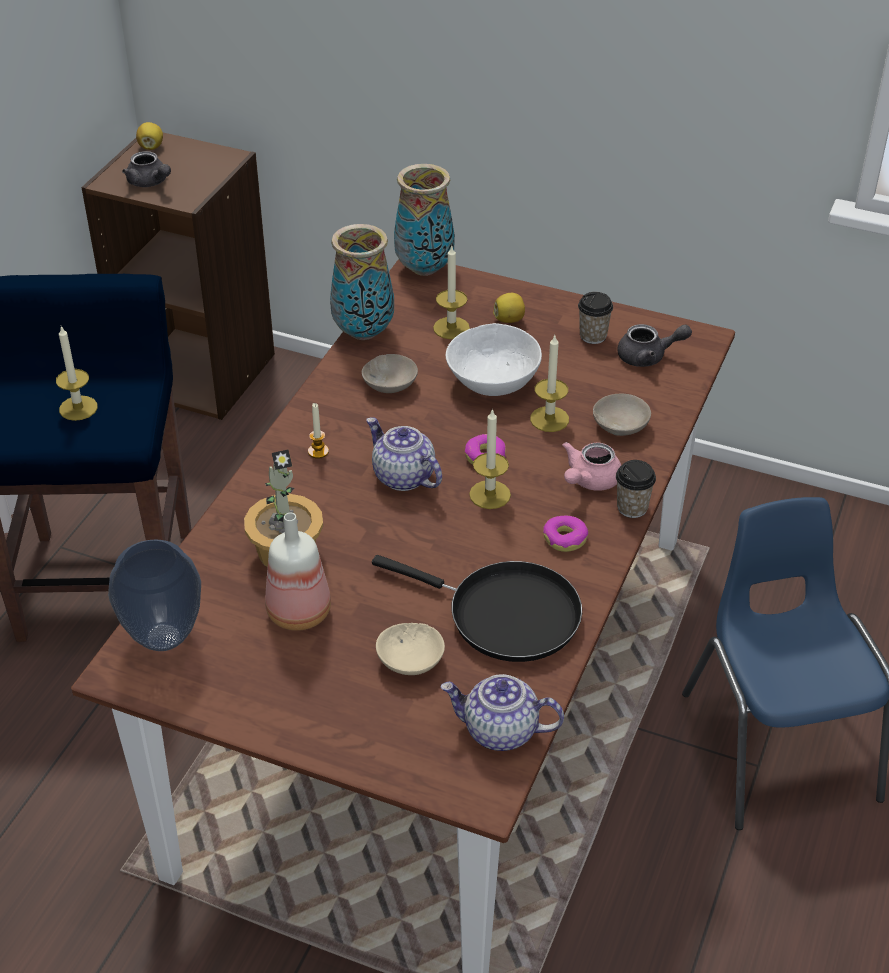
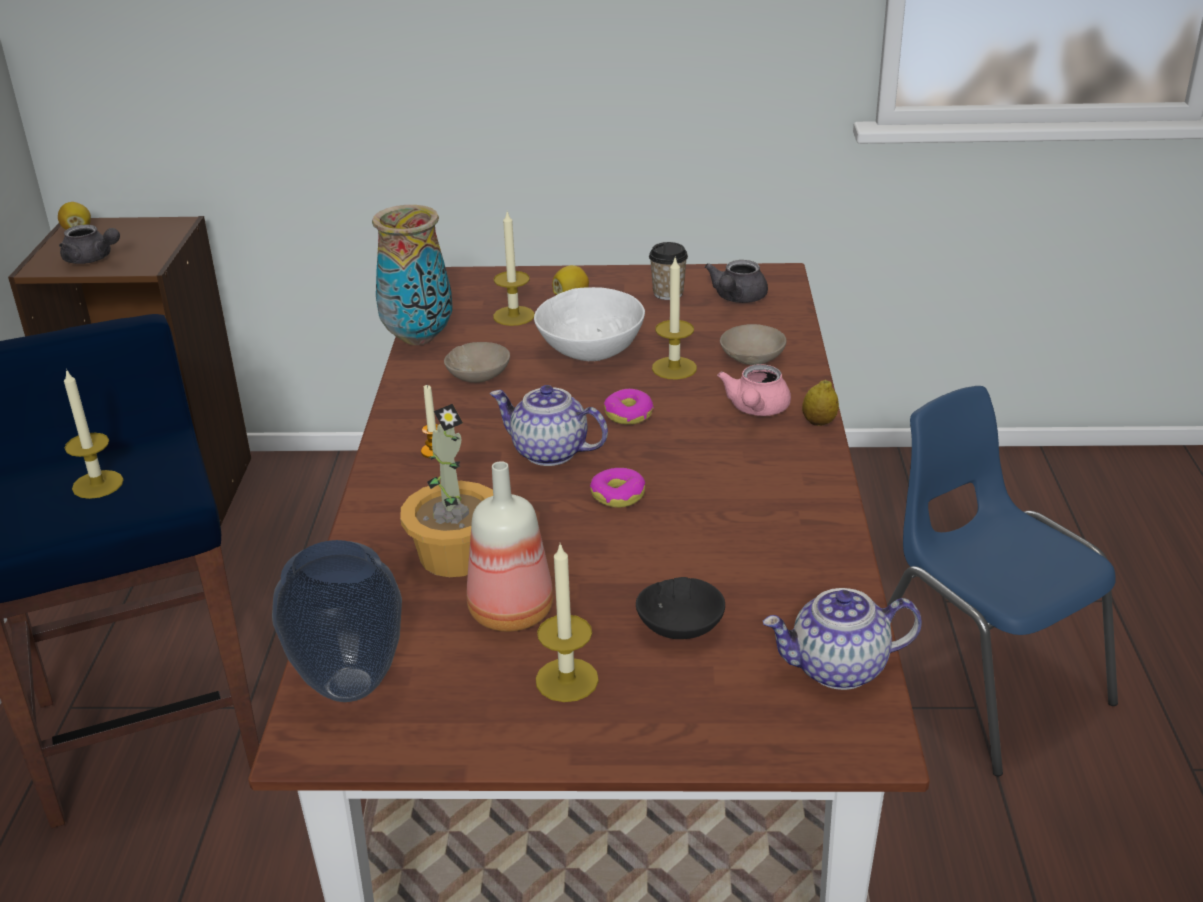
camera: 20 degrees left, 10 degrees down
black frying pan [372,555,582,662] -> none
beige bowl [376,623,445,675] -> black bowl [636,577,725,639]
vase [394,164,455,276] -> none
candle [469,408,511,509] -> candle moved to [536,543,599,702]
donut [543,516,589,552] -> donut moved to [590,468,645,508]
cup [616,460,656,518] -> lemon [802,380,839,426]
grey teapot [617,324,692,367] -> grey teapot turned 135 degrees clockwise [705,260,768,303]

